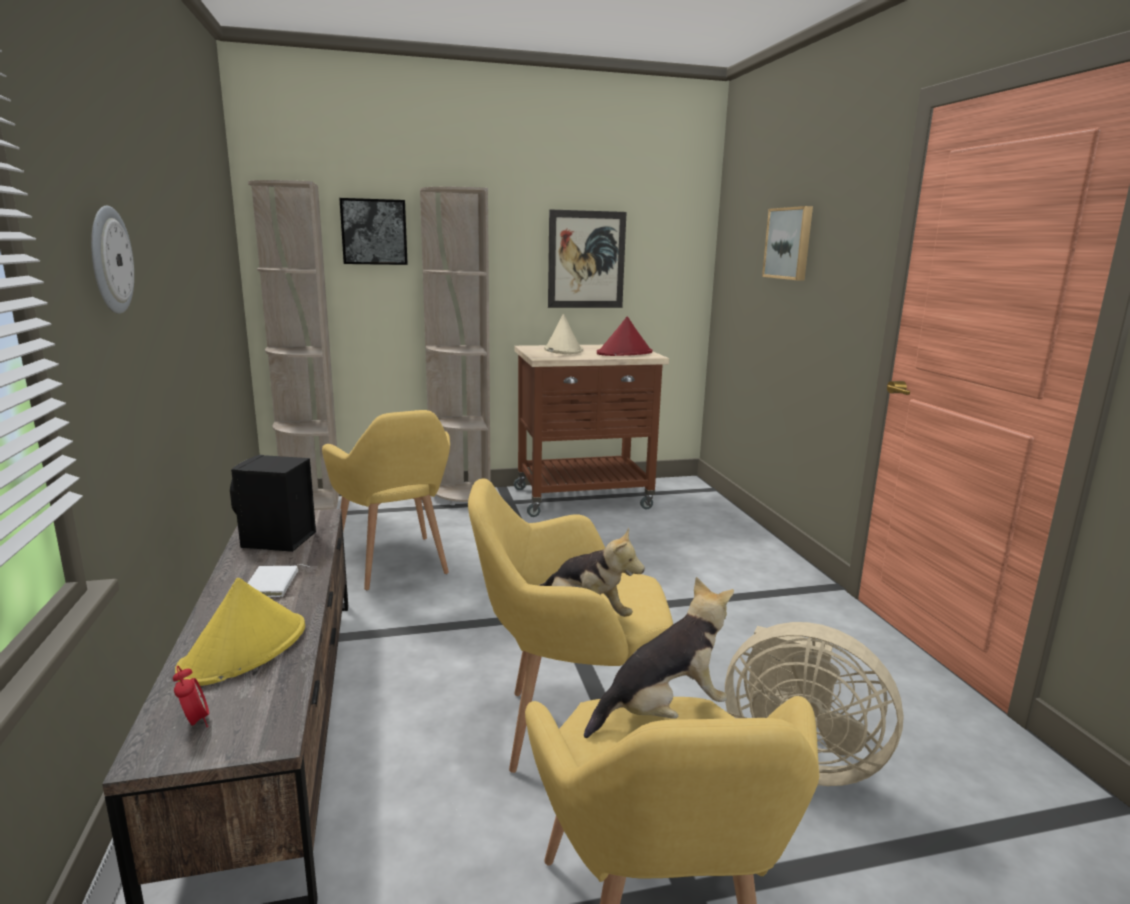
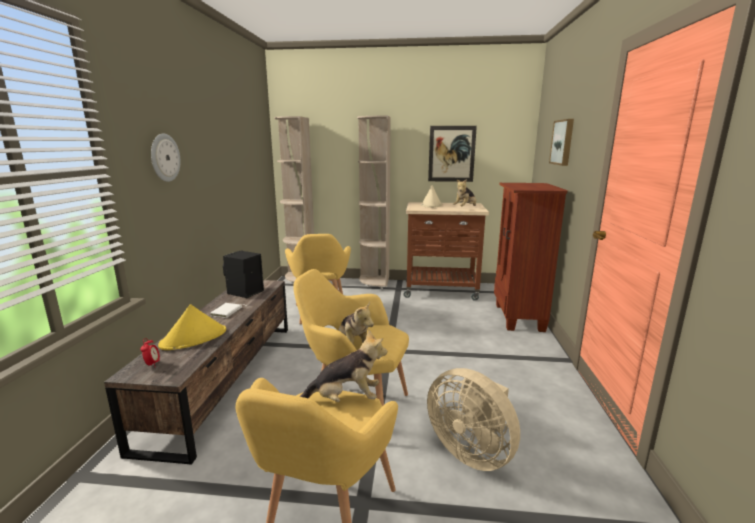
camera: 20 degrees right, 0 degrees up
picture [339,198,408,265] -> none
red hat [597,316,652,356] -> plush toy [453,179,476,206]
none -> brown cabinet [494,183,568,332]

